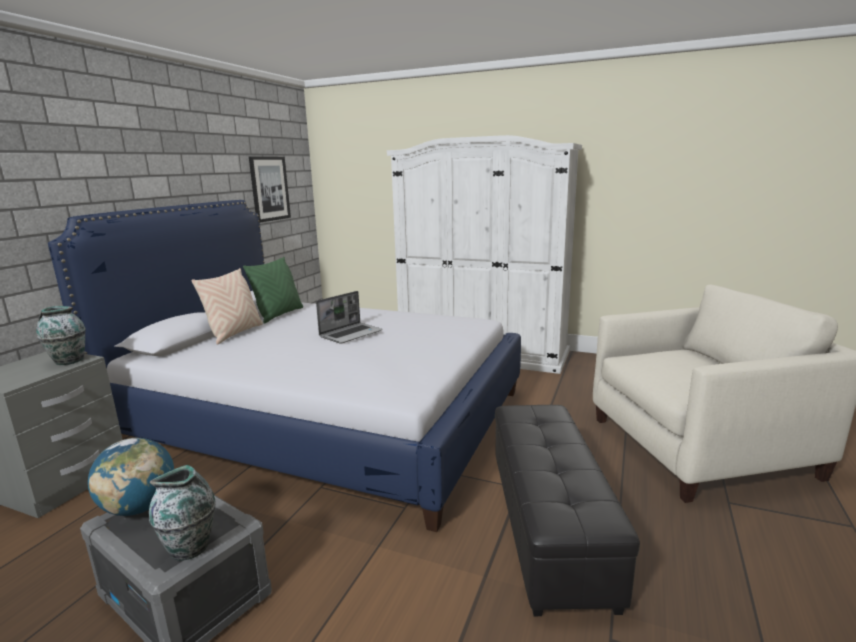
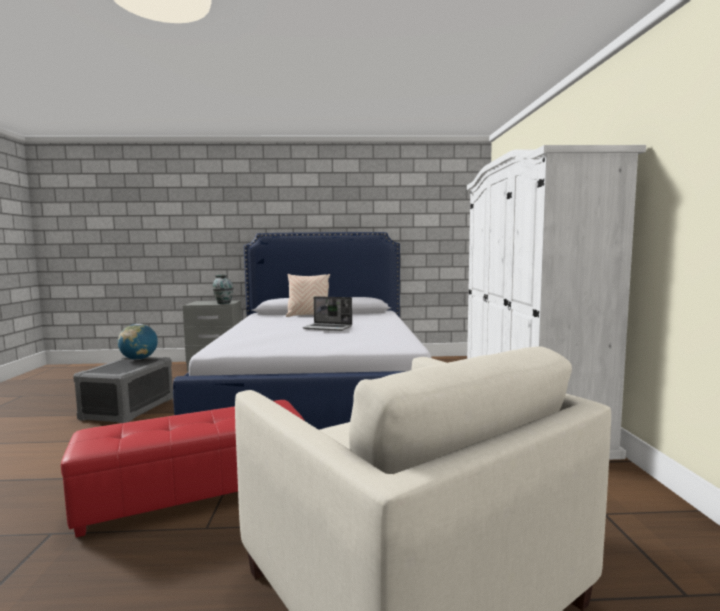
camera: 65 degrees right, 10 degrees down
vase [149,465,216,560] -> none
green pillow [243,257,303,324] -> none
picture [249,156,291,223] -> none
black ottoman [495,405,640,616] -> red ottoman [61,400,305,537]

